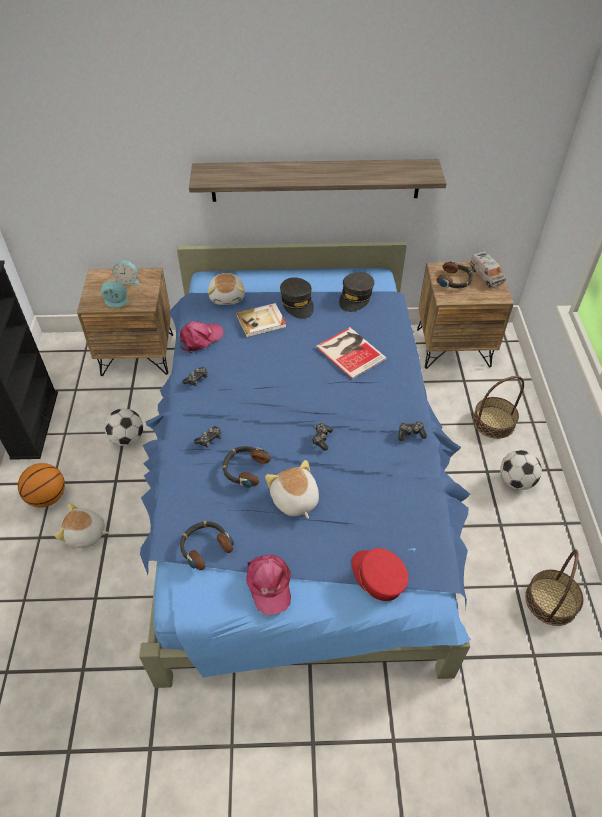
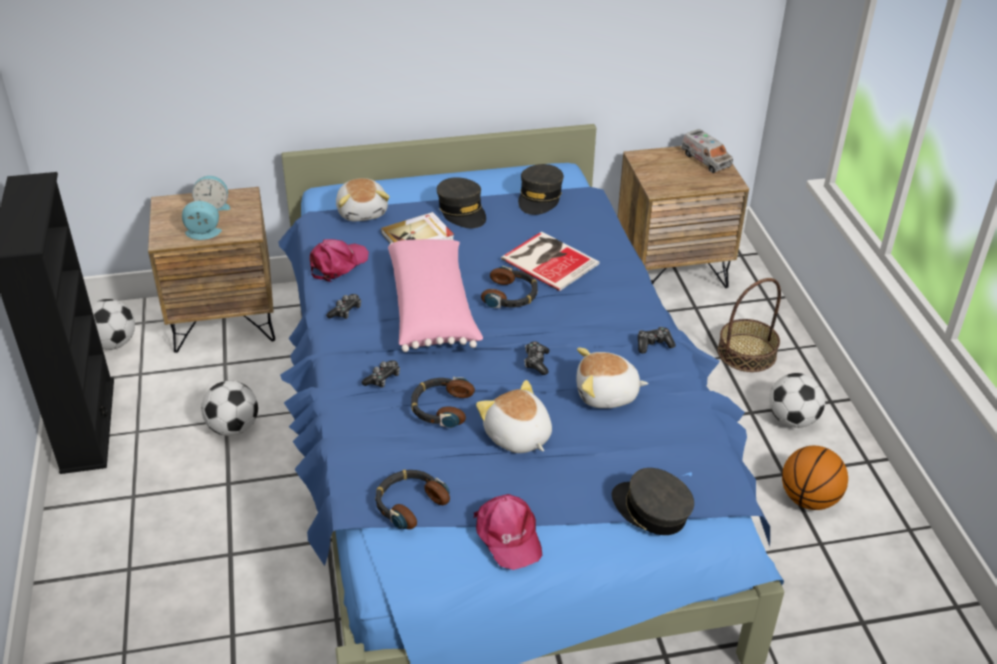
camera: 10 degrees left, 10 degrees down
basketball [18,463,65,508] -> basketball moved to [782,446,848,510]
plush toy [55,503,109,548] -> plush toy moved to [576,348,649,408]
shelf [189,159,447,202] -> none
red cap [351,548,408,601] -> grey cap [612,468,694,535]
headphones [437,261,473,288] -> headphones moved to [481,266,538,308]
basket [525,549,583,626] -> none
none -> football [91,299,135,350]
none -> pink pillow [388,239,483,352]

